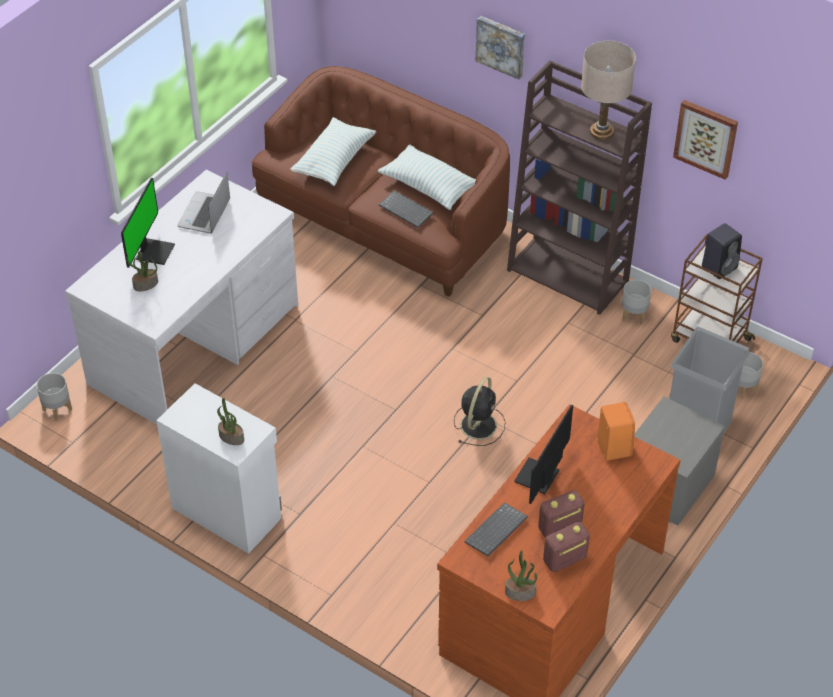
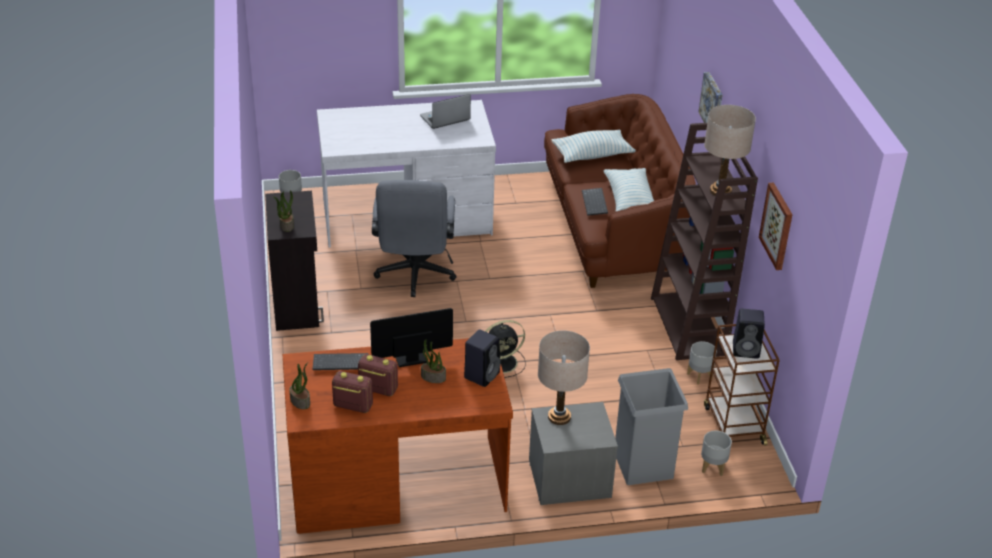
camera: 45 degrees right, 10 degrees down
monitor [121,178,175,268] -> none
potted plant [126,251,158,291] -> potted plant moved to [421,339,446,383]
white cabinet [156,383,282,554] -> black cabinet [265,191,324,331]
orange speaker [597,402,635,461] -> black speaker [464,329,501,387]
none -> grey office chair [372,180,456,297]
none -> beige table lamp [538,330,590,425]

